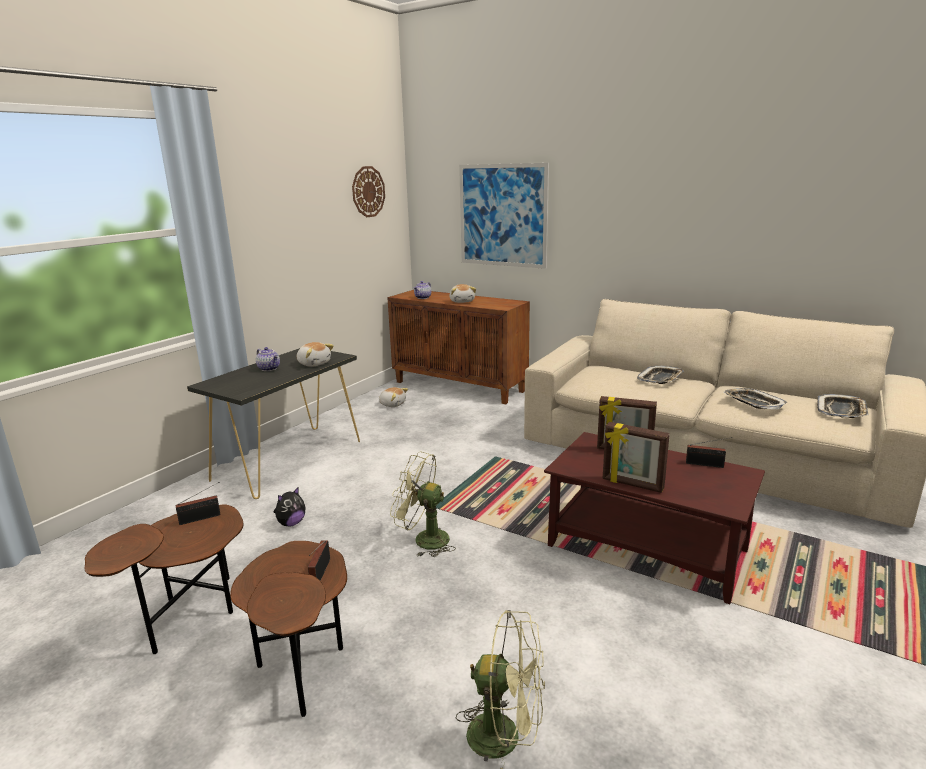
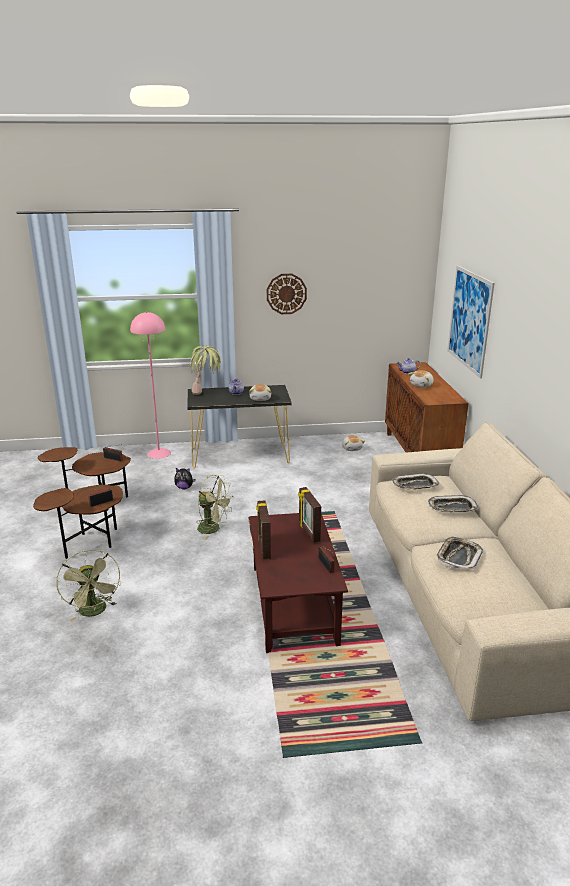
camera: 50 degrees right, 5 degrees up
wall clock [352,166,385,217] -> wall clock moved to [267,274,307,314]
green fan [390,451,456,557] -> green fan turned 135 degrees clockwise [196,475,232,540]
tray [817,394,869,418] -> tray moved to [392,473,439,490]
none -> pink floor lamp [130,312,171,459]
none -> potted plant [188,345,221,395]

